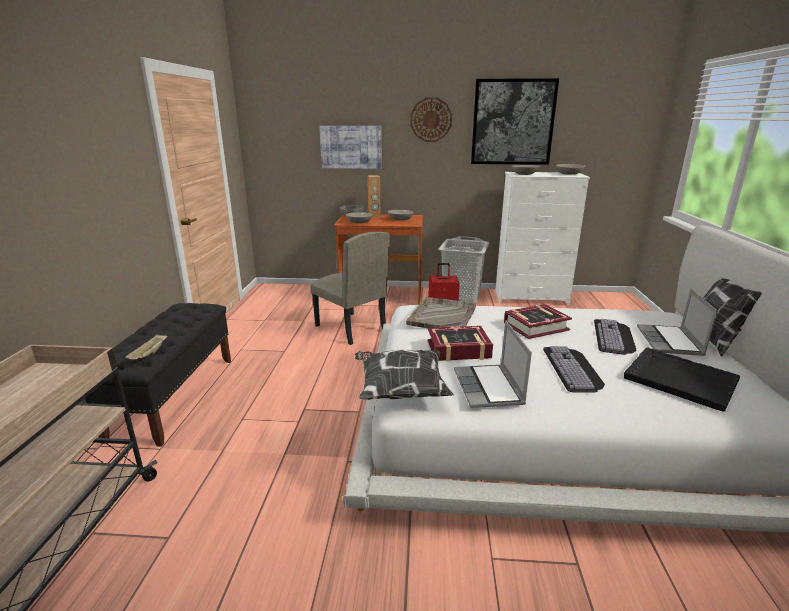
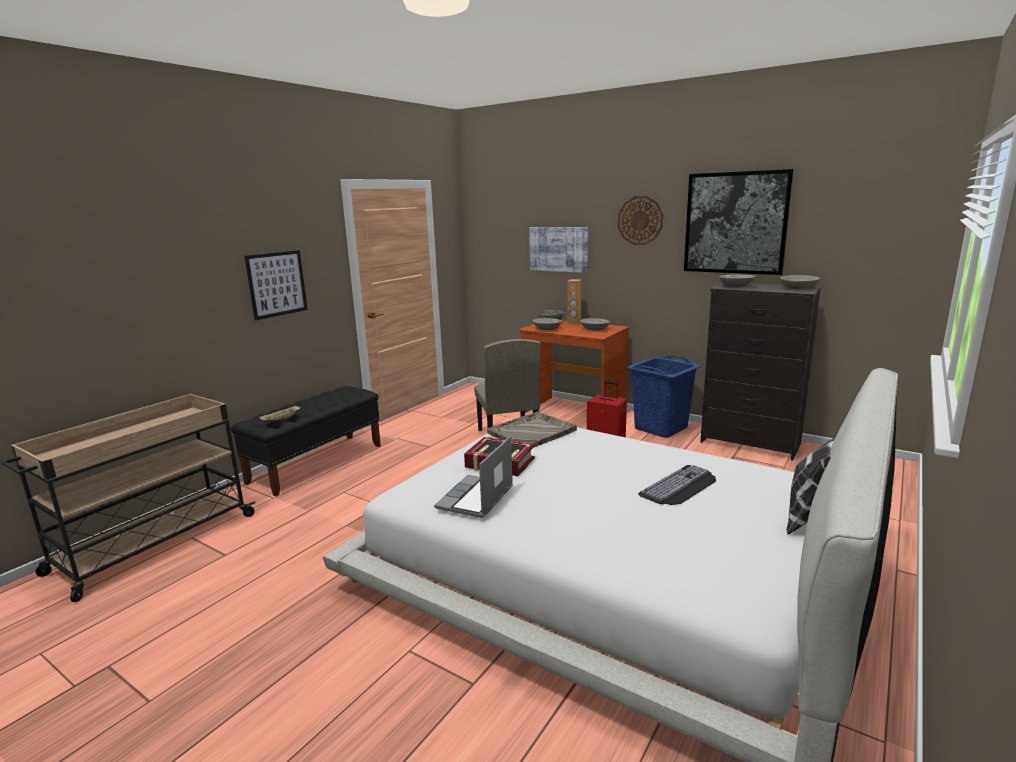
camera: 30 degrees right, 5 degrees down
pillow [355,349,454,400] -> none
grey laundry basket [438,236,489,303] -> blue laundry basket [627,355,701,438]
white dresser [495,172,590,305] -> black dresser [700,283,822,461]
book [504,304,572,339] -> none
keyboard [543,346,605,393] -> none
black tray [624,348,740,412] -> none
laptop [637,288,718,356] -> none
none -> picture [244,250,308,320]

